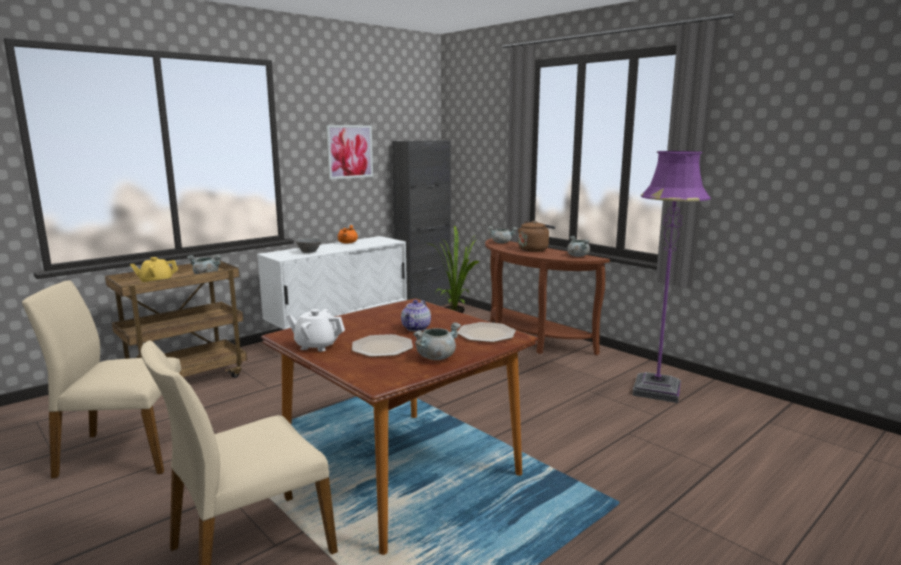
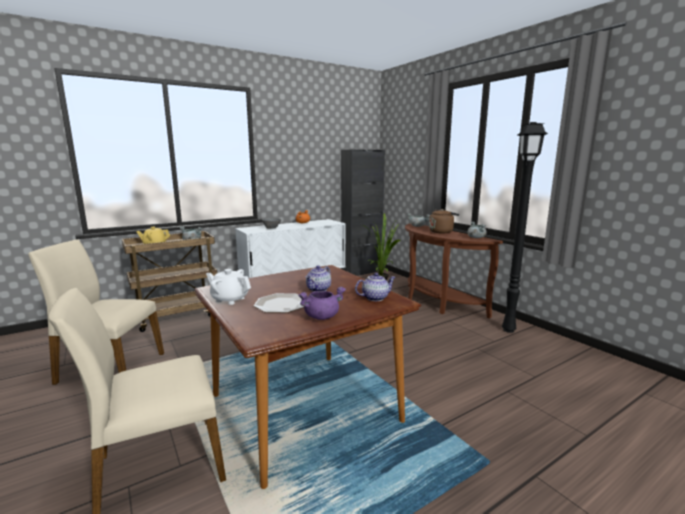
camera: 10 degrees right, 0 degrees up
picture [326,125,373,179] -> none
grey cooking pot [413,322,461,360] -> purple cooking pot [298,287,346,320]
plate [458,322,516,342] -> teapot [355,273,396,301]
purple floor lamp [632,151,711,403] -> none
none -> black floor lamp [502,122,548,333]

